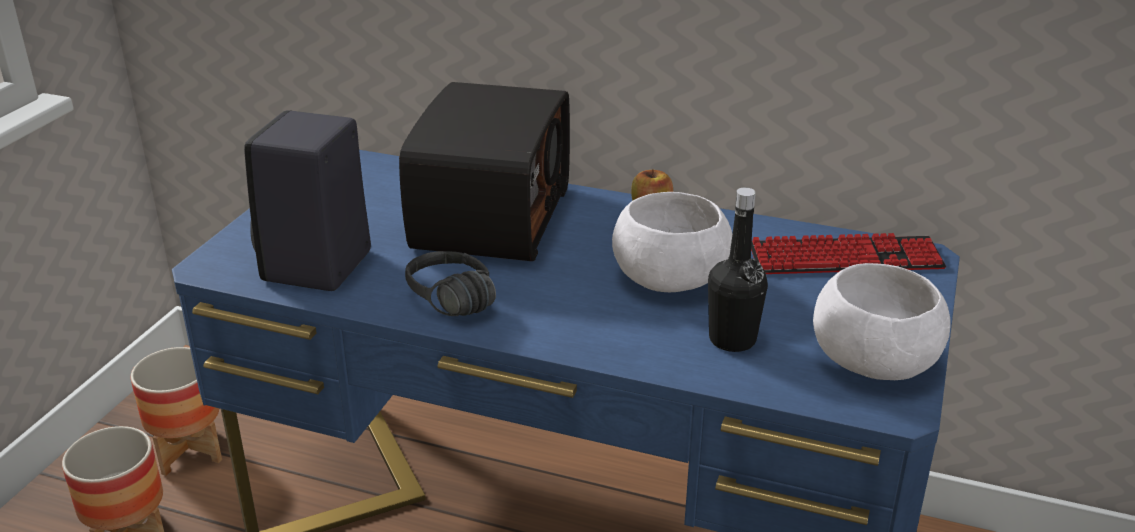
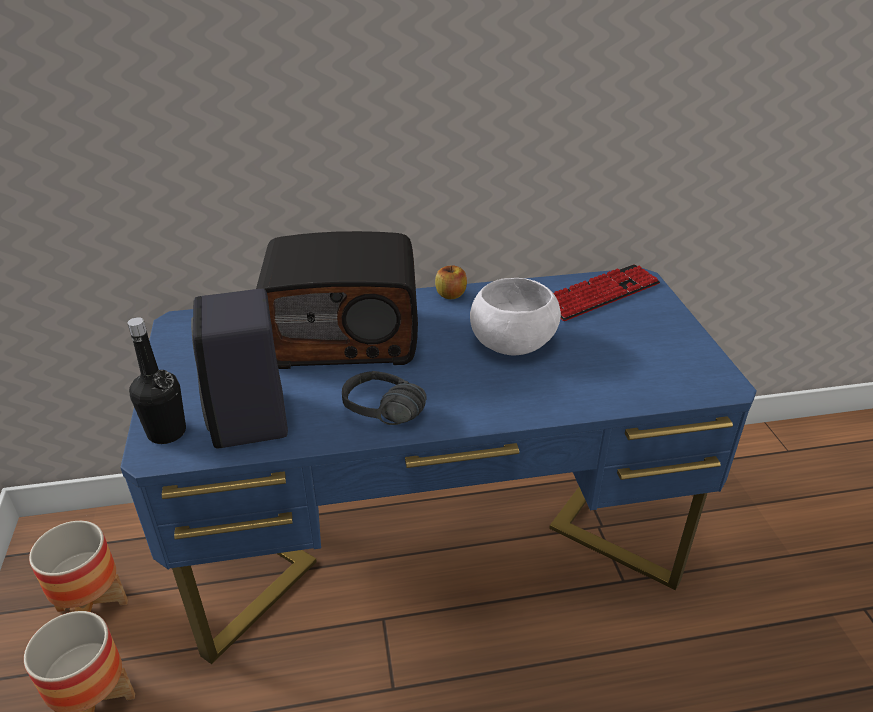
camera: 30 degrees left, 5 degrees up
radio [399,82,570,261] -> radio turned 105 degrees clockwise [256,231,418,369]
black bottle [708,187,768,352] -> black bottle moved to [127,317,186,444]
white bowl [813,263,951,380] -> none

